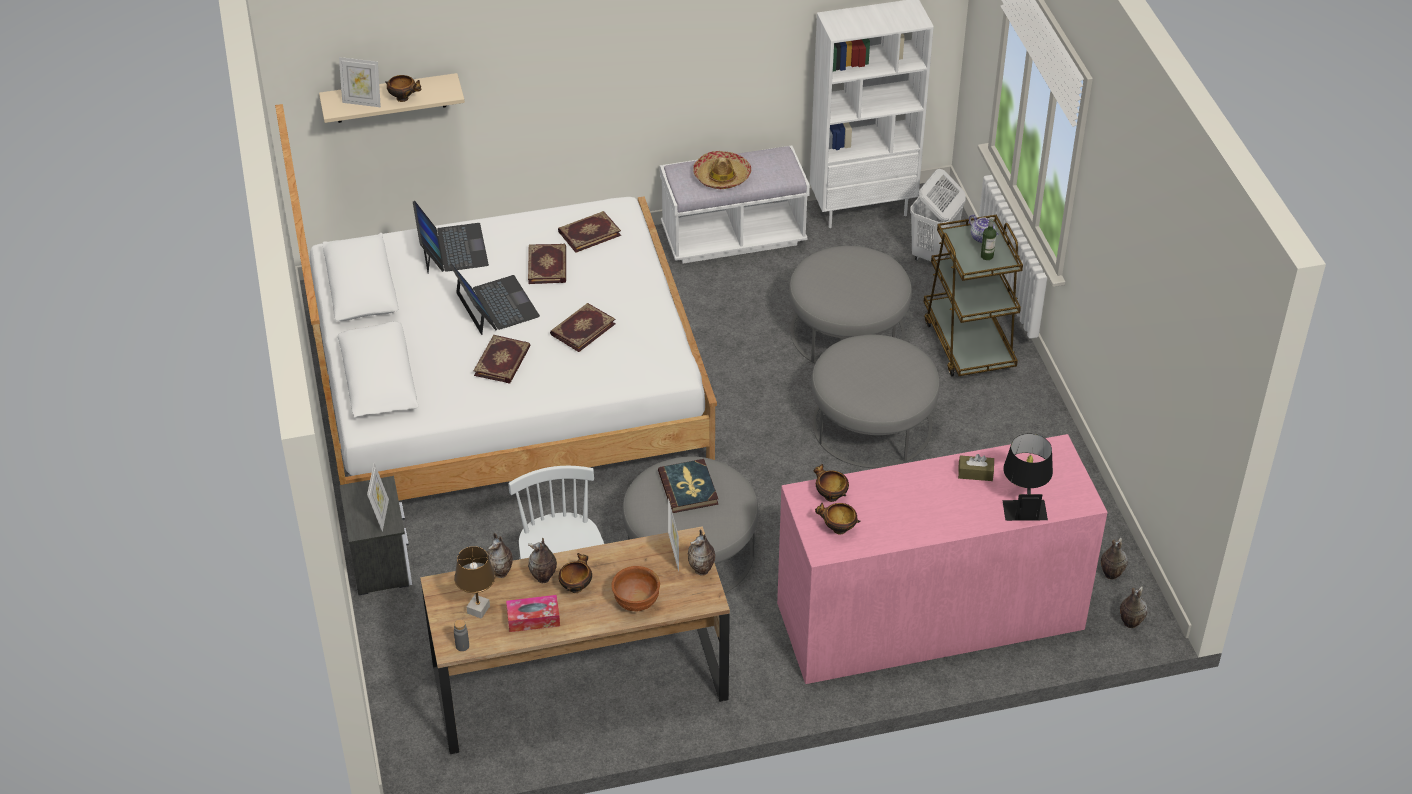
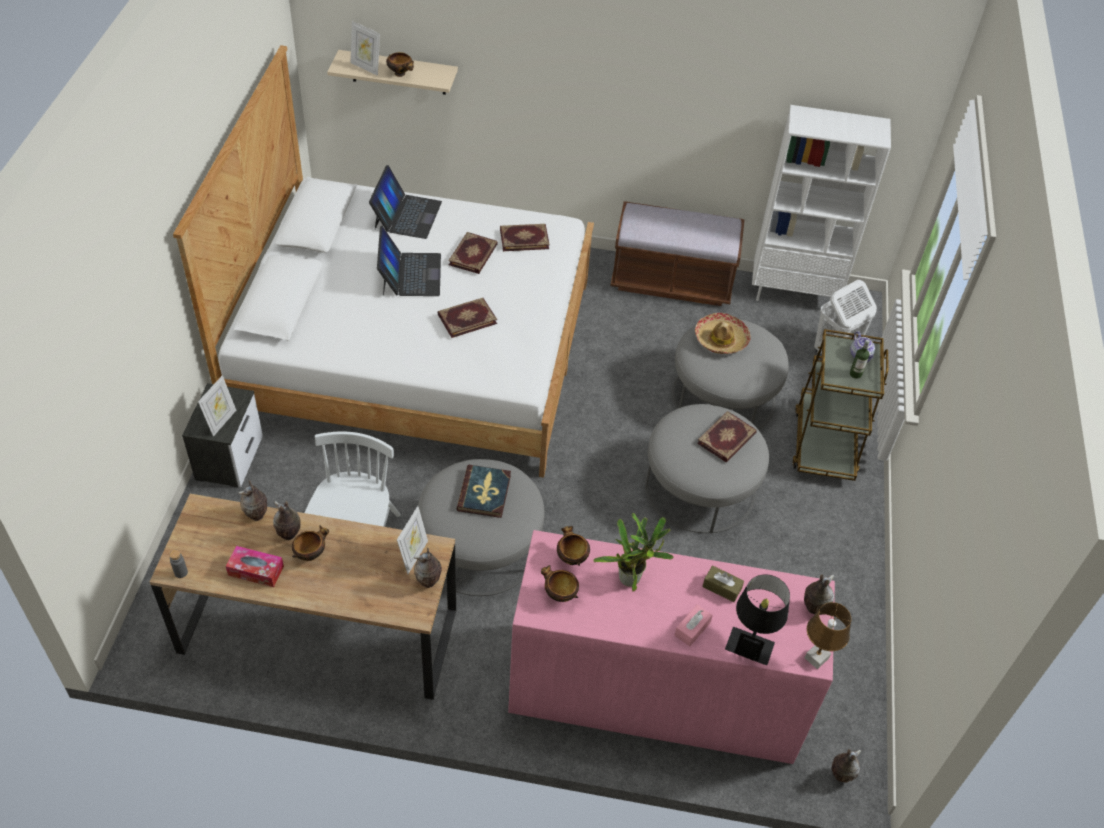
camera: 20 degrees right, 5 degrees up
brown table lamp [454,546,495,619] -> brown table lamp moved to [805,602,851,669]
book [473,335,531,383] -> book moved to [697,411,757,462]
brown bowl [611,566,660,611] -> none
white bench [660,145,810,263] -> brown bench [610,201,745,306]
hat [693,151,751,189] -> hat moved to [695,313,751,354]
vase [1101,538,1128,580] -> vase moved to [804,574,834,614]
none -> potted plant [593,513,674,591]
none -> pink tissue box [674,604,713,647]

